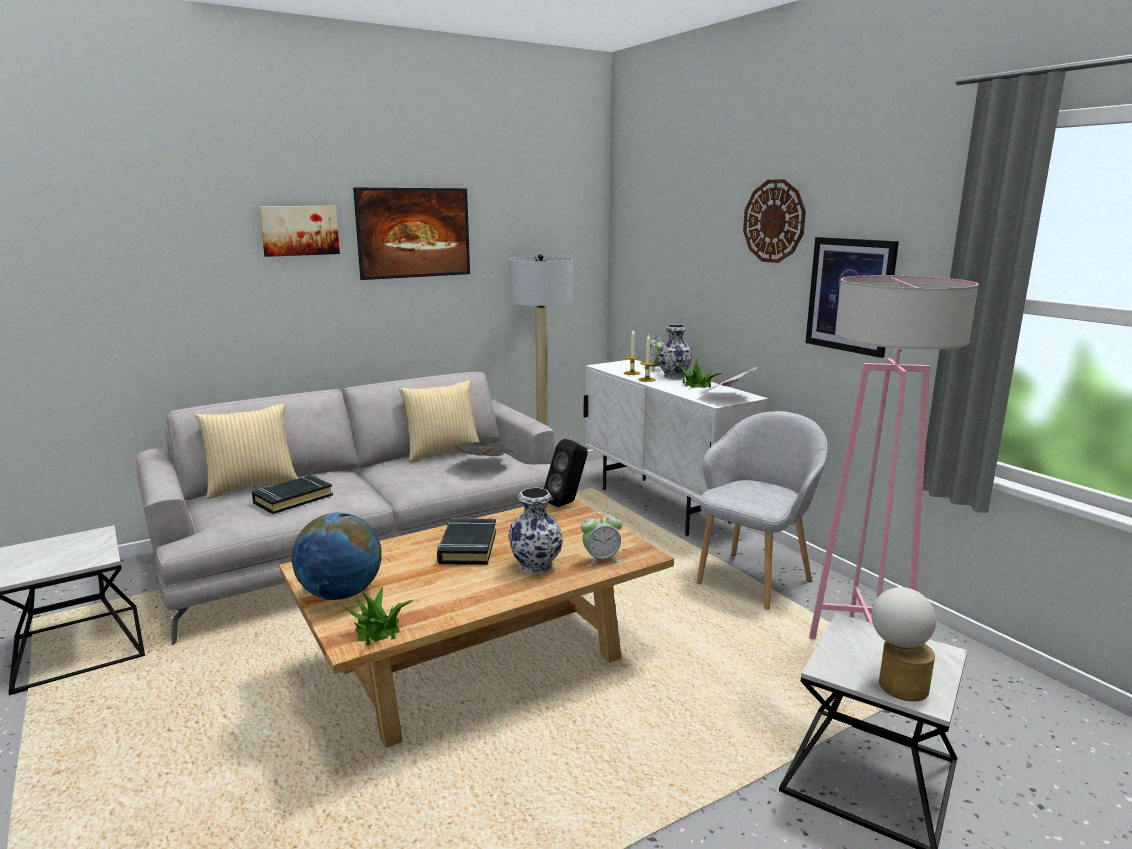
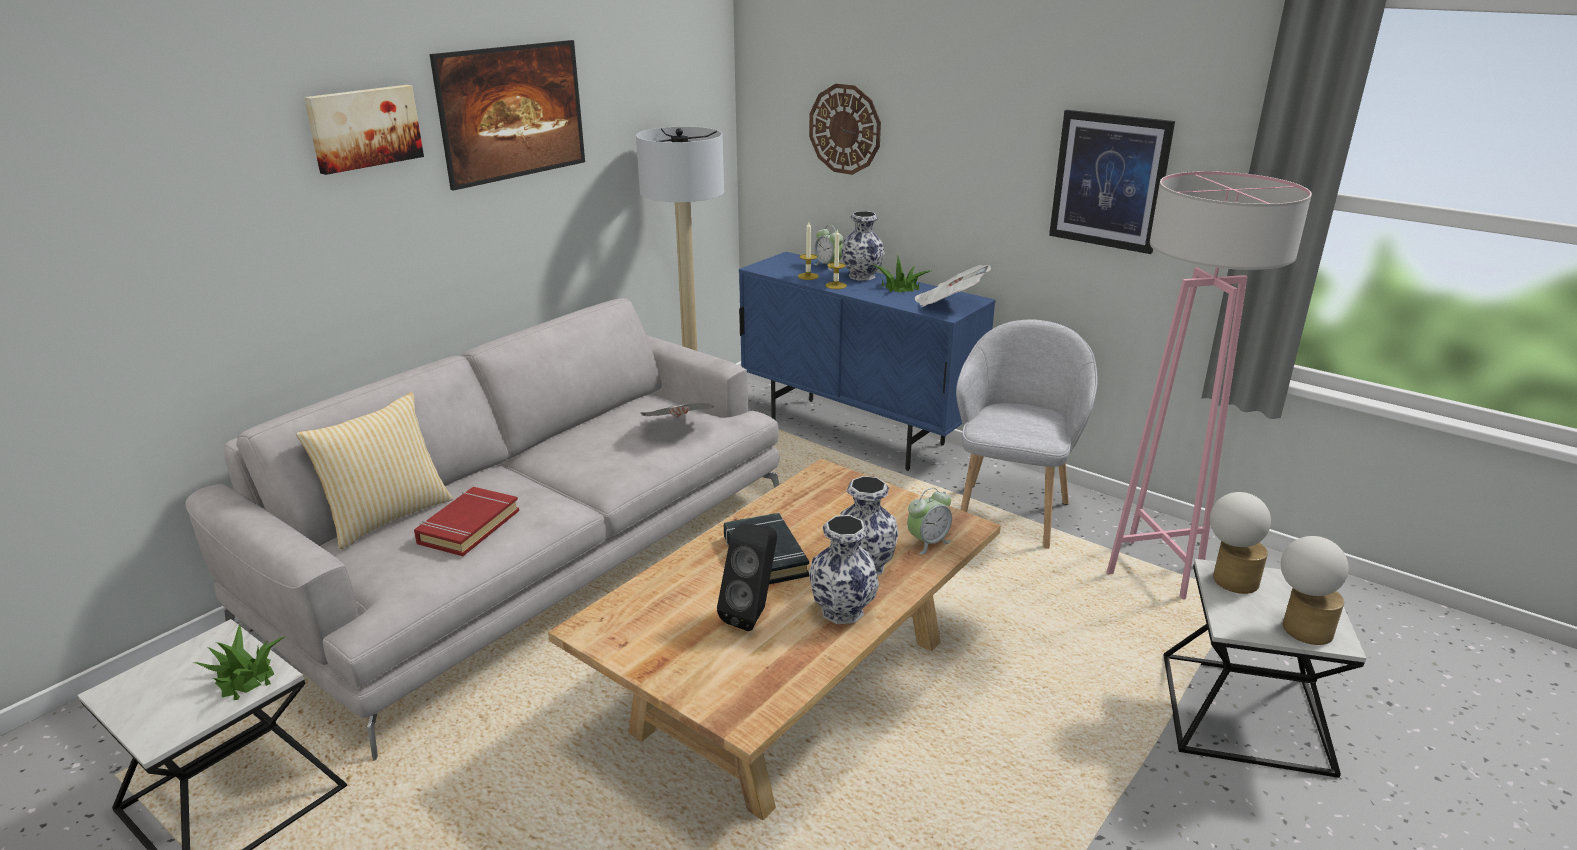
camera: 20 degrees left, 10 degrees up
black book [252,475,333,514] -> red book [414,487,519,556]
globe [292,512,382,600] -> none
potted plant [344,587,414,646] -> potted plant moved to [192,625,286,700]
pillow [399,380,479,463] -> none
black speaker [544,439,588,507] -> black speaker moved to [717,523,777,631]
white cabinet [584,360,768,536] -> blue cabinet [739,252,996,471]
wall clock [743,179,806,263] -> wall clock moved to [809,84,881,175]
none -> vase [809,515,879,624]
none -> table lamp [1210,492,1271,594]

